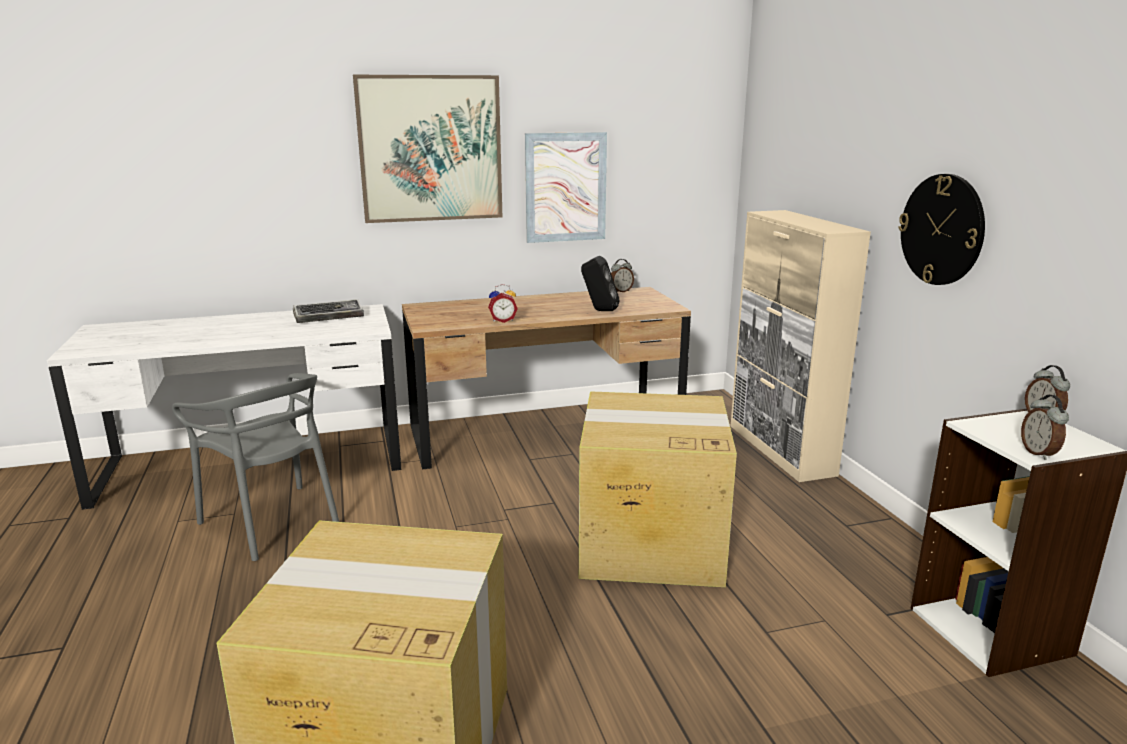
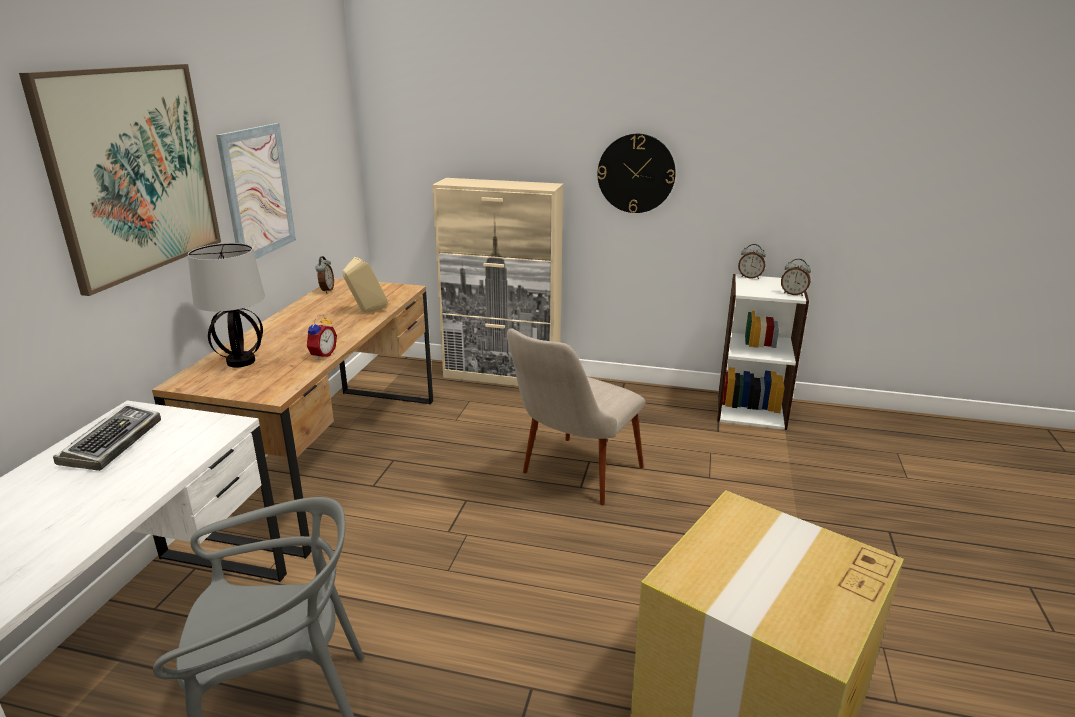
camera: 60 degrees left, 5 degrees up
cardboard box [579,391,737,587] -> beige chair [507,328,645,506]
black speaker [581,256,620,311] -> beige speaker [342,257,388,313]
none -> table lamp [188,243,265,367]

